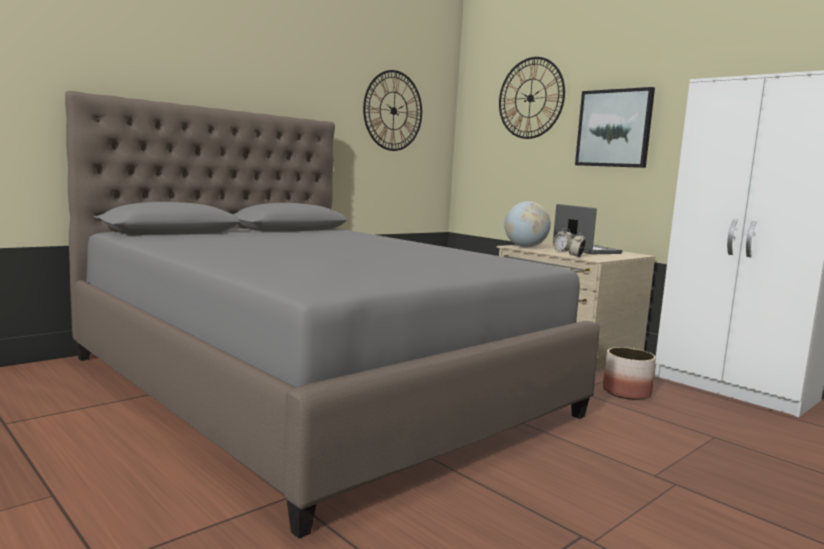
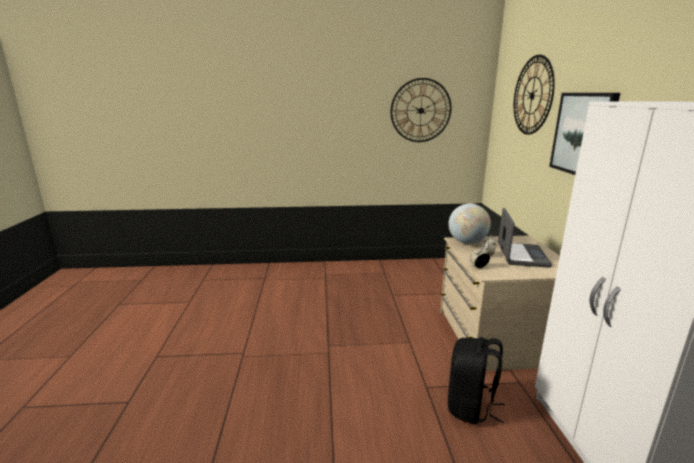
camera: 40 degrees right, 10 degrees up
grey bed [65,91,600,539] -> none
planter [603,347,656,400] -> black backpack [448,337,505,424]

